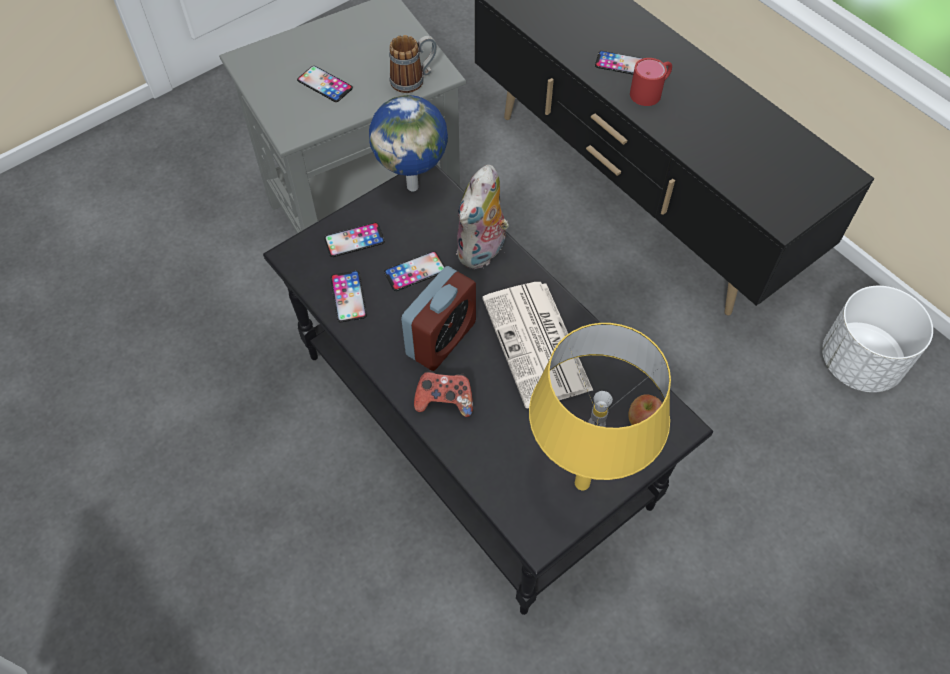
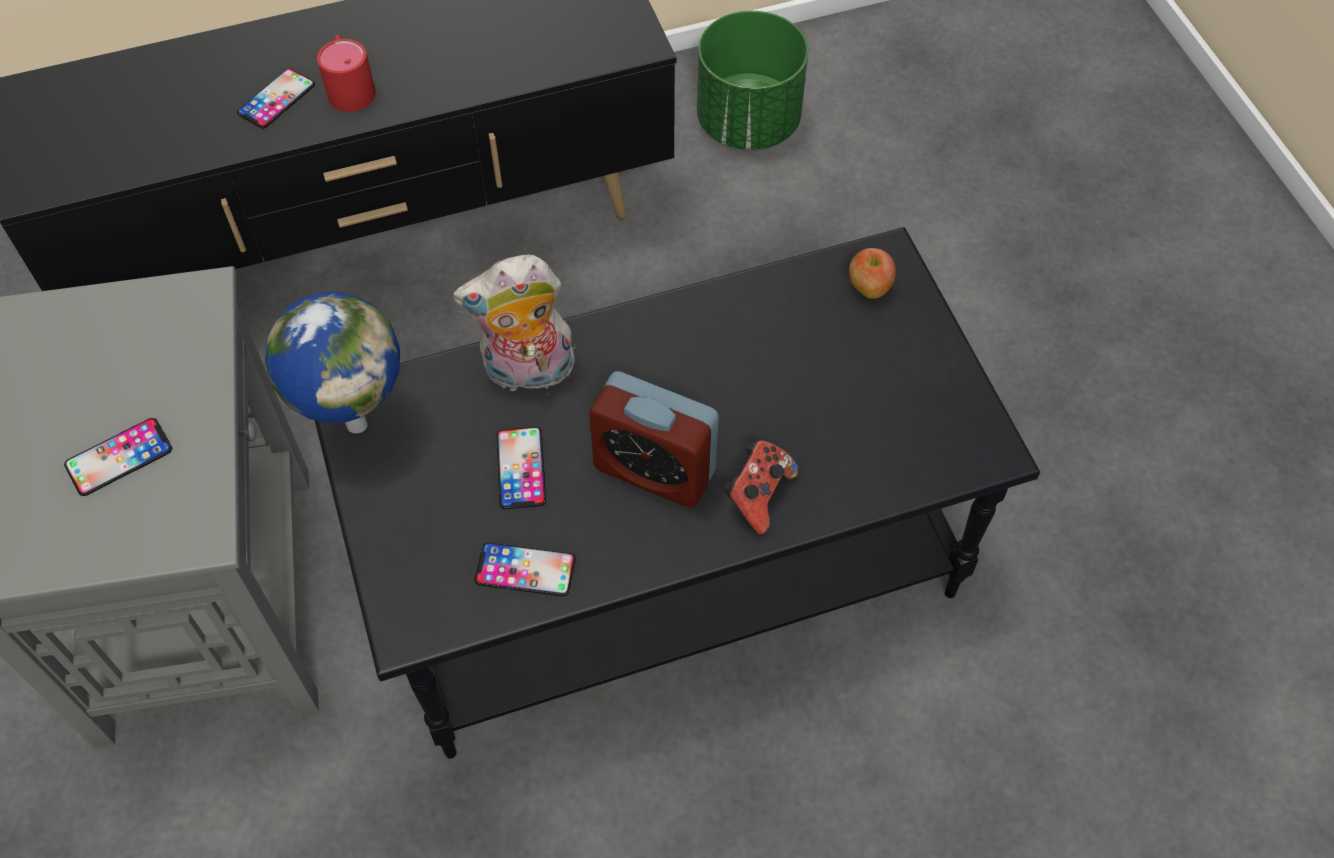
camera: 70 degrees left, 0 degrees up
phone [324,223,385,257] -> none
mug [389,35,437,93] -> none
alarm clock [401,266,476,371] -> alarm clock turned 150 degrees clockwise [589,371,719,508]
plush toy [456,165,509,269] -> plush toy turned 120 degrees clockwise [453,254,575,395]
newspaper [482,282,593,408] -> none
yellow table lamp [529,323,671,490] -> none
white planter [822,286,933,393] -> green planter [697,11,808,150]

